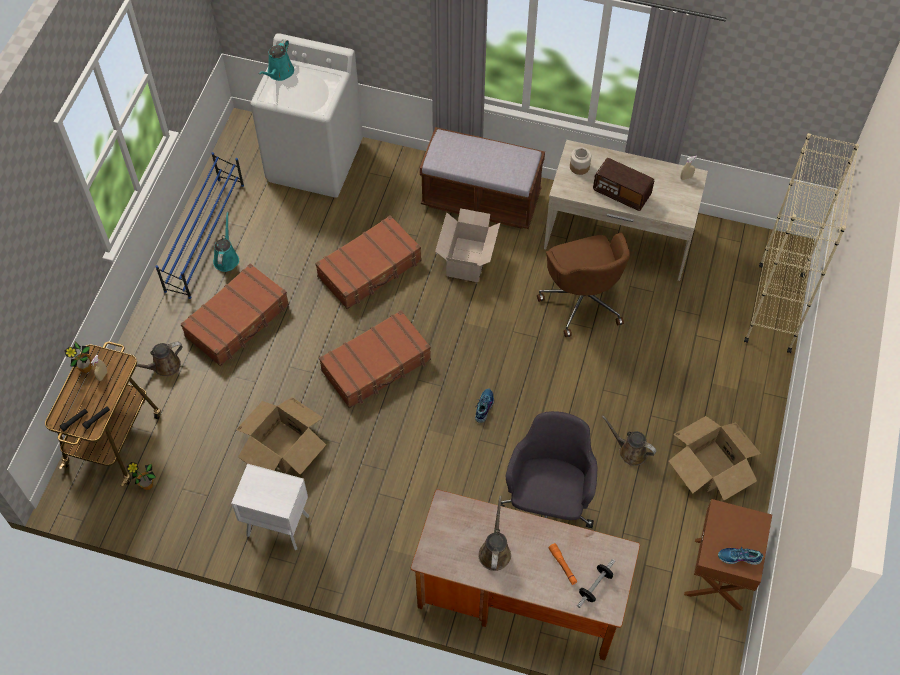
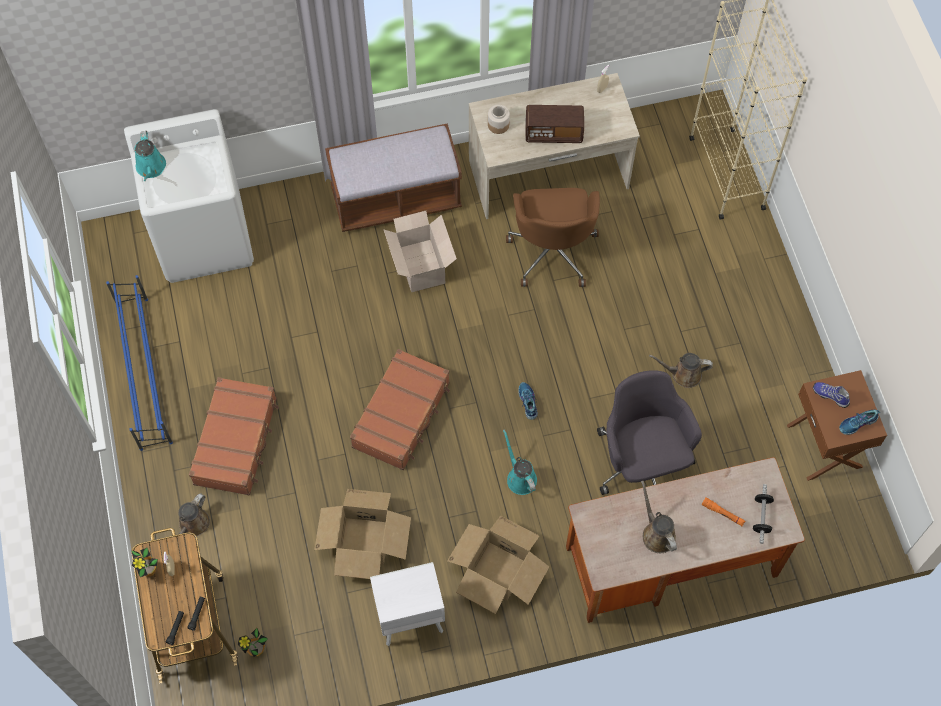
camera: 30 degrees left, 5 degrees up
turquoise watering can [213,212,239,272] -> turquoise watering can moved to [503,429,537,495]
brown suitcase [315,215,422,309] -> none
brown office chair [537,233,630,337] -> brown office chair turned 45 degrees clockwise [506,188,600,287]
cardboard box [668,416,761,500] -> cardboard box moved to [447,516,549,614]
none -> shoe [813,382,850,408]

